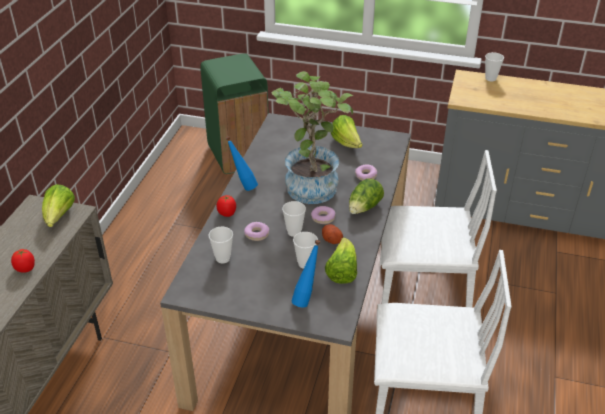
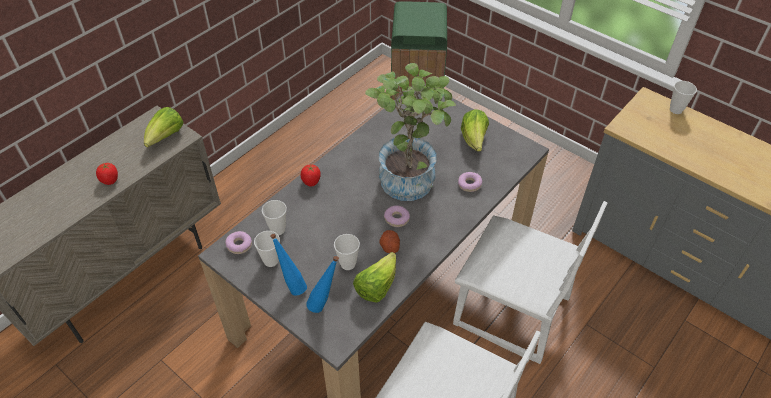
camera: 25 degrees right, 10 degrees up
blue bottle [225,136,258,191] -> blue bottle moved to [270,234,307,296]
donut [244,222,269,241] -> donut moved to [225,231,252,254]
cup [282,201,306,237] -> cup moved to [254,231,280,267]
lettuce [349,179,384,214] -> none

